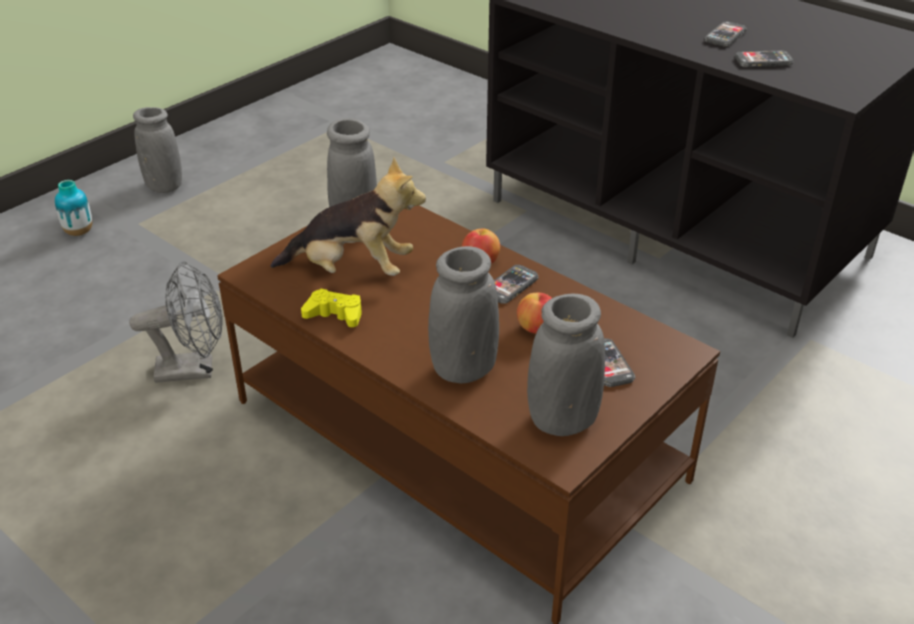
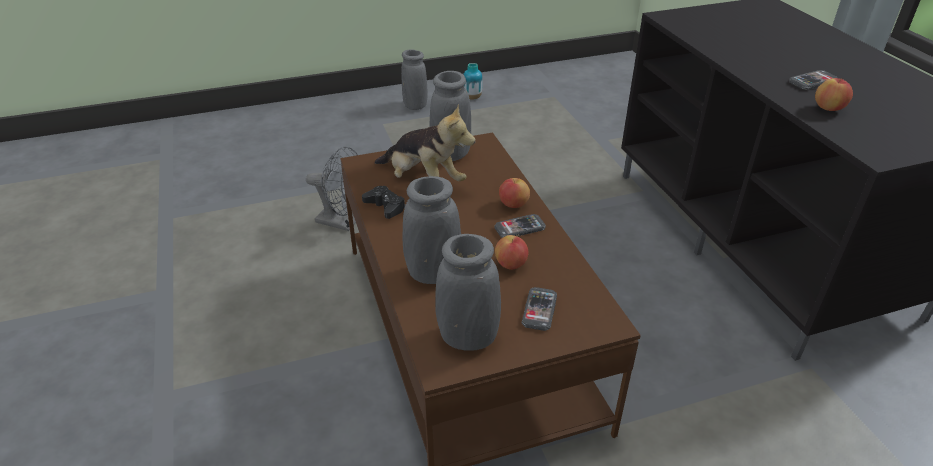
camera: 30 degrees right, 0 degrees up
vase [55,180,92,236] -> vase moved to [463,63,483,100]
yellow game controller [301,289,362,327] -> black game controller [362,186,405,219]
phone [735,50,794,67] -> apple [815,78,853,111]

